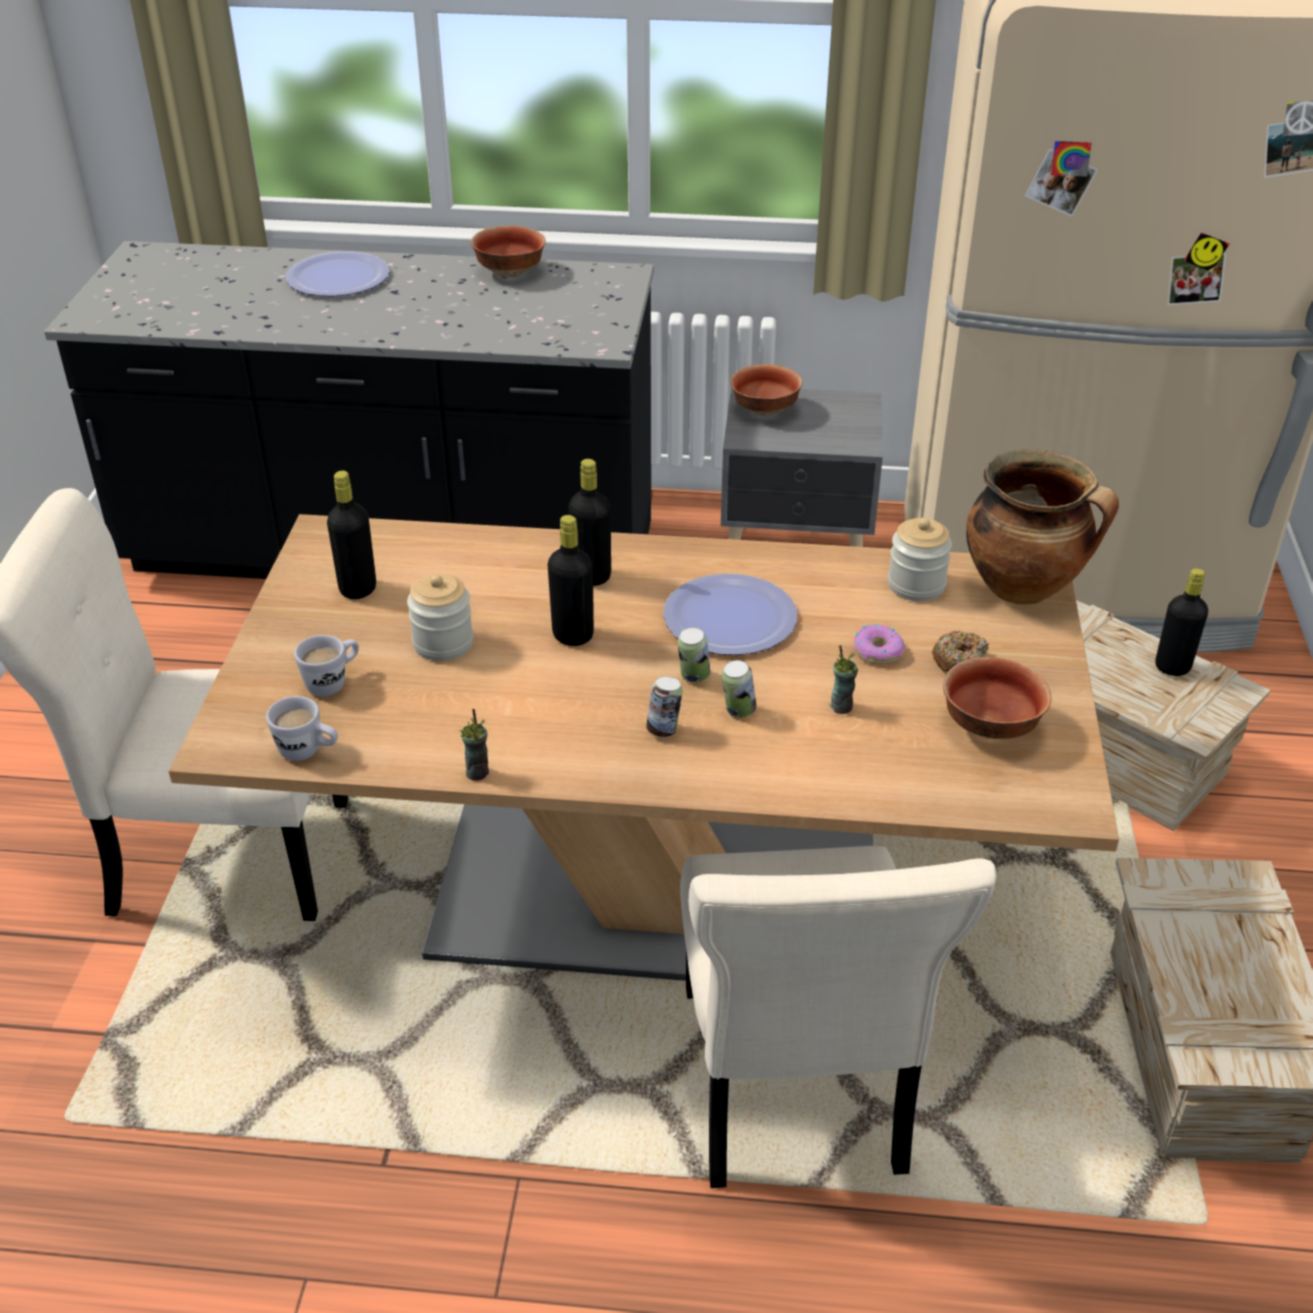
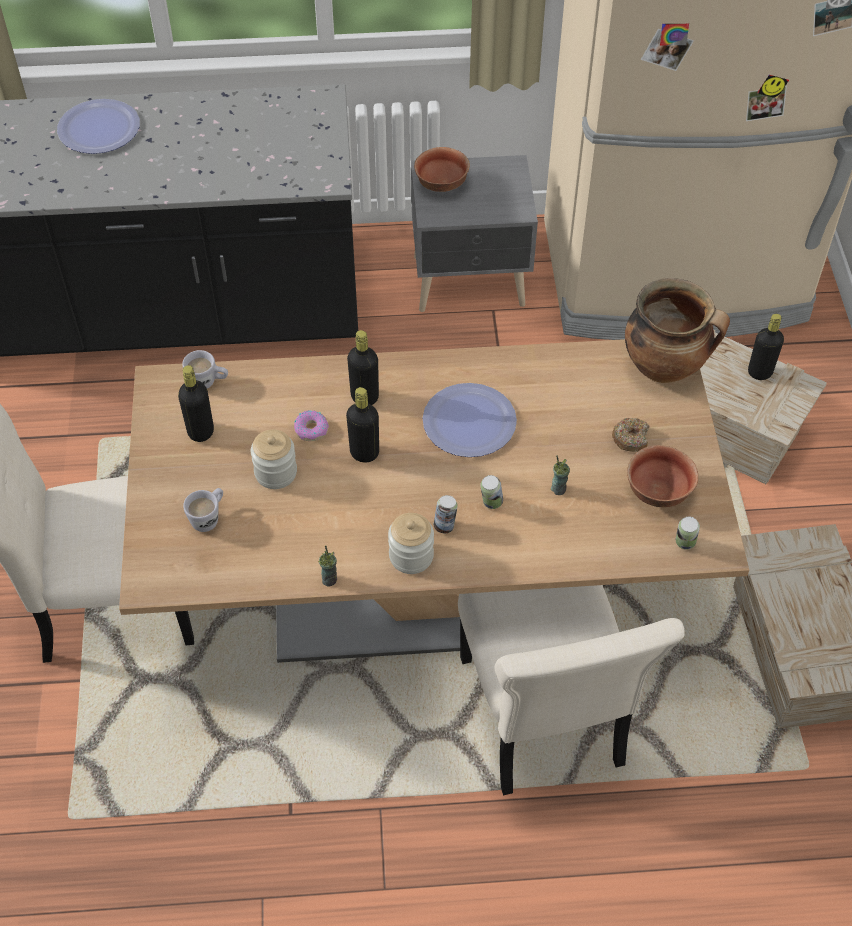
camera: 10 degrees left, 15 degrees up
white mug [266,696,338,761] -> white mug moved to [182,350,228,389]
bowl [471,226,546,278] -> none
can [678,627,710,683] -> can moved to [676,517,700,550]
donut [854,624,905,664] -> donut moved to [294,410,329,441]
jar [888,518,952,601] -> jar moved to [388,513,434,574]

